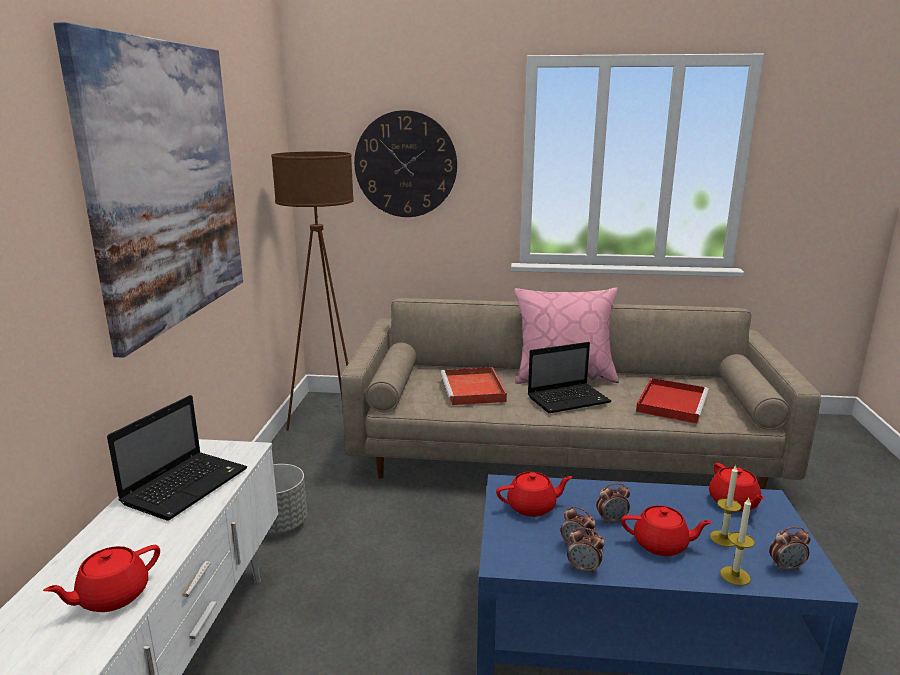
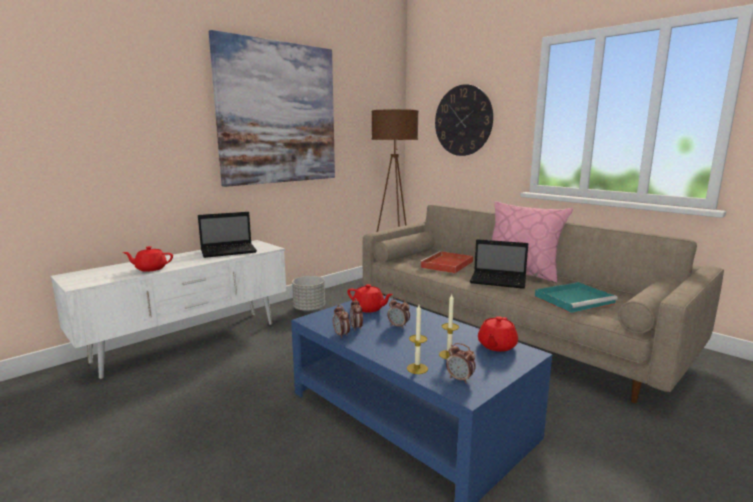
camera: 40 degrees right, 5 degrees down
red teapot [621,505,712,556] -> none
red tray [636,378,709,424] -> turquoise tray [535,282,618,313]

